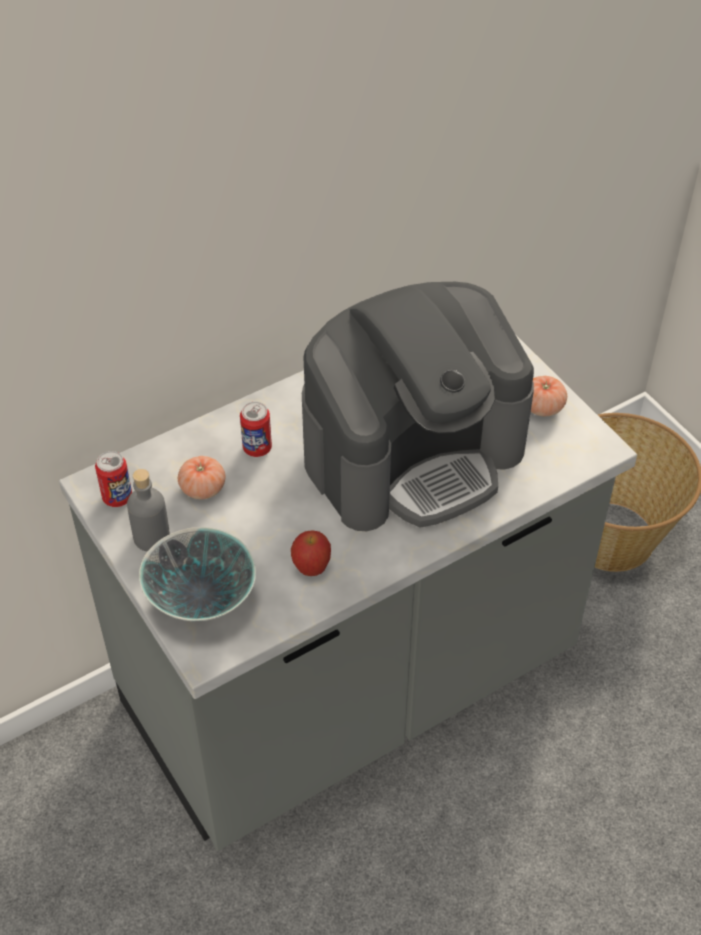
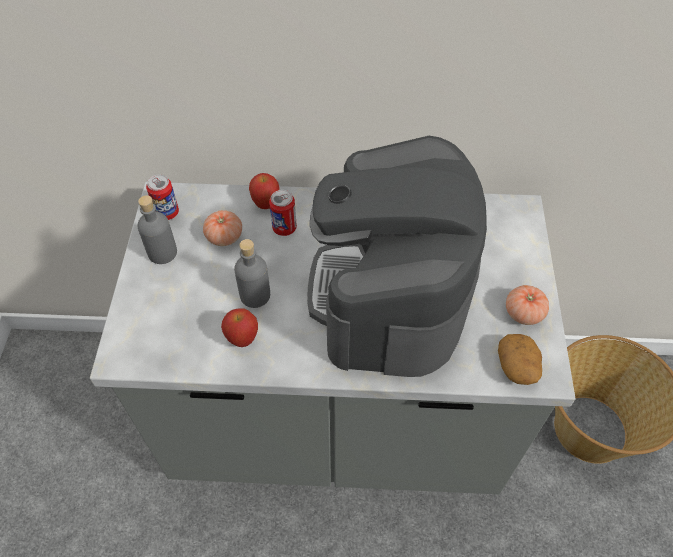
camera: 35 degrees right, 5 degrees up
bowl [139,527,256,621] -> none
coffee machine [302,282,534,531] -> coffee machine turned 90 degrees clockwise [307,136,487,377]
none -> grey bottle [234,239,270,308]
none -> apple [249,173,279,209]
none -> potato [498,334,542,385]

